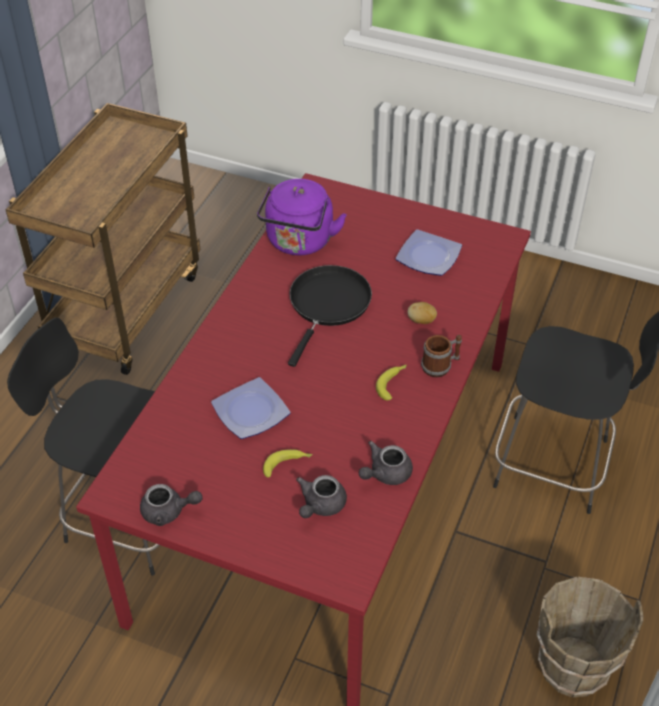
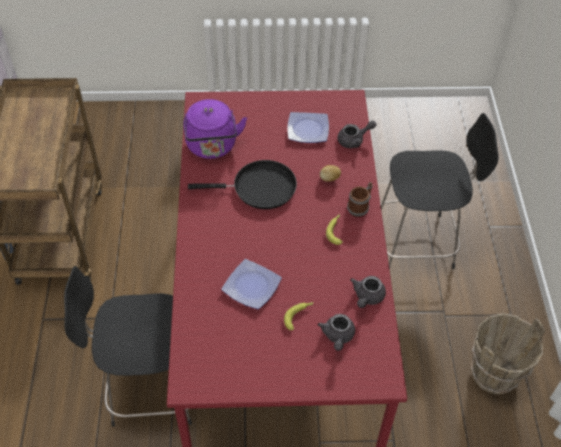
camera: 25 degrees left, 5 degrees up
grey teapot [140,484,202,526] -> grey teapot moved to [337,120,376,148]
black frying pan [288,265,372,367] -> black frying pan turned 90 degrees clockwise [188,160,297,209]

